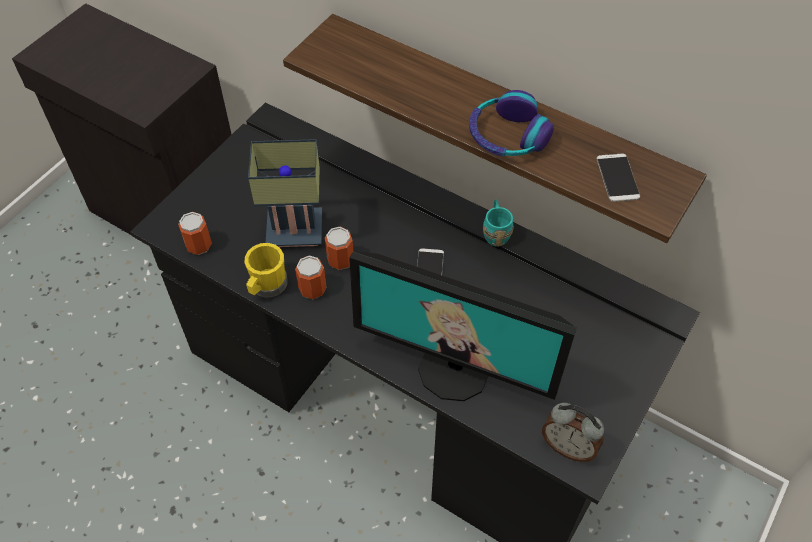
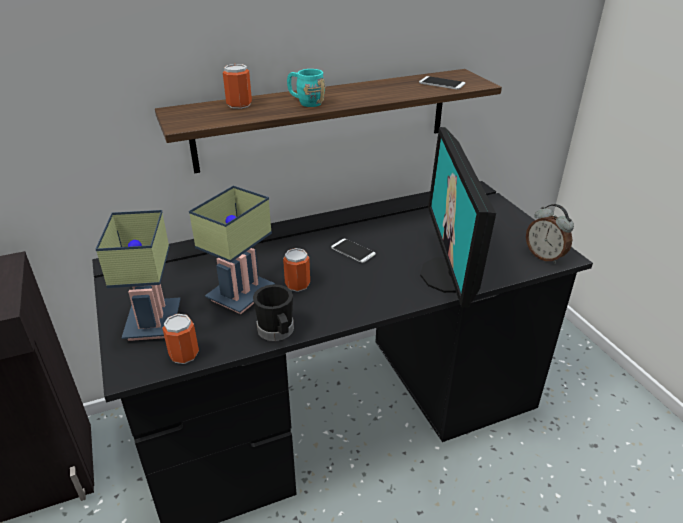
camera: 55 degrees left, 20 degrees down
yellow mug [245,243,287,298] -> black mug [253,284,294,341]
can [295,256,327,299] -> can moved to [223,64,252,109]
monitor [349,251,577,401] -> monitor turned 120 degrees clockwise [420,127,496,308]
headphones [469,90,554,156] -> none
turquoise mug [483,200,514,246] -> turquoise mug moved to [287,69,325,107]
alarm clock [542,403,604,462] -> alarm clock turned 75 degrees clockwise [526,204,574,264]
none -> table lamp [96,210,180,341]

